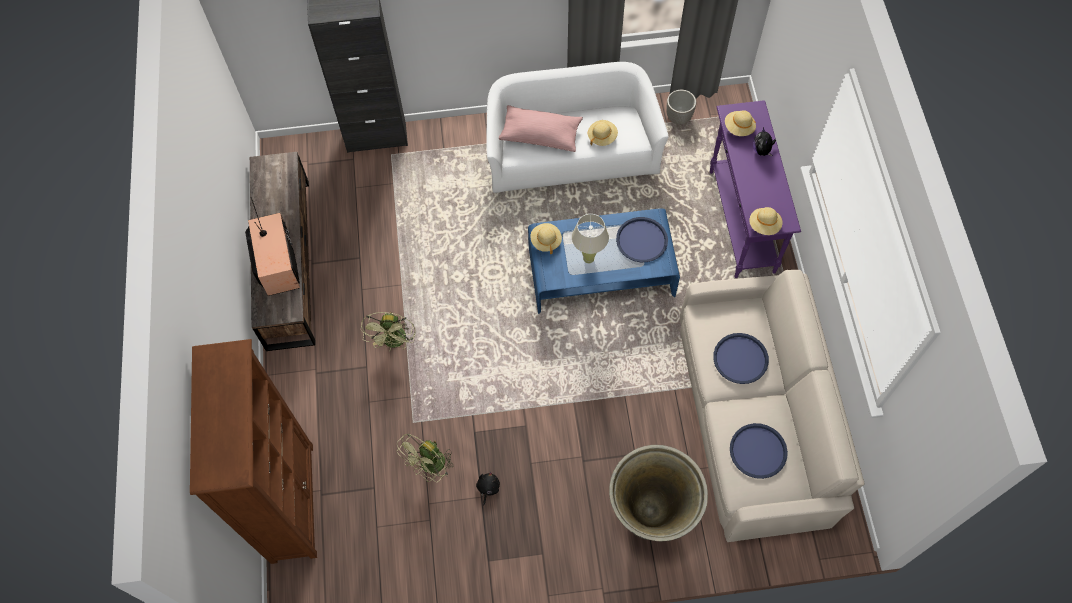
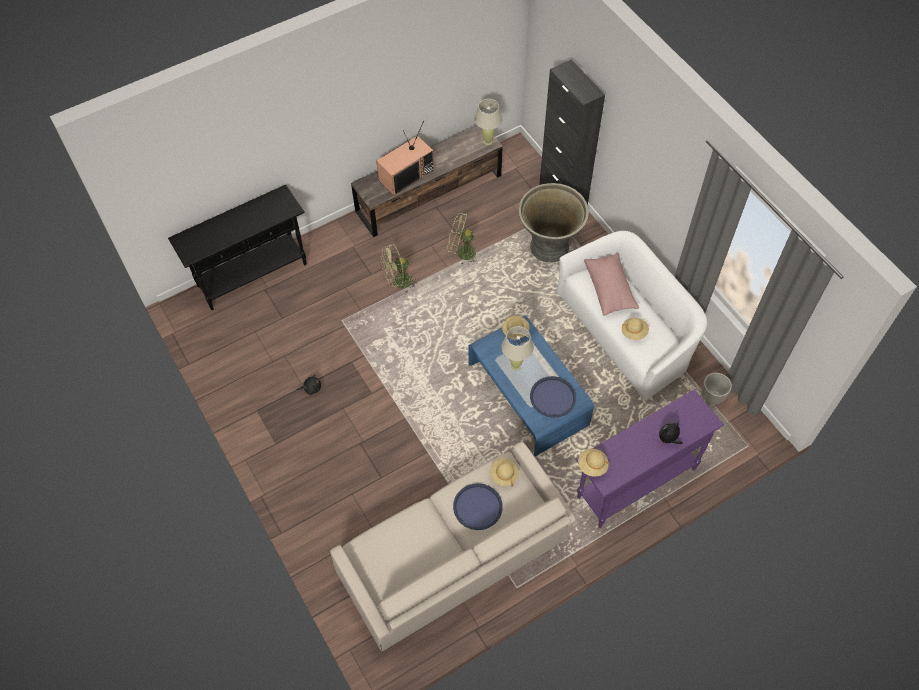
camera: 65 degrees right, 5 degrees down
brown bookcase [190,339,317,564] -> black console table [168,185,307,310]
green fan [397,433,453,482] -> green fan moved to [447,213,479,265]
grey planter [609,445,708,542] -> grey planter moved to [519,183,589,262]
beige hat [725,110,756,136] -> beige hat moved to [489,458,519,487]
blue tray [730,423,788,479] -> none
none -> beige table lamp [474,99,502,145]

